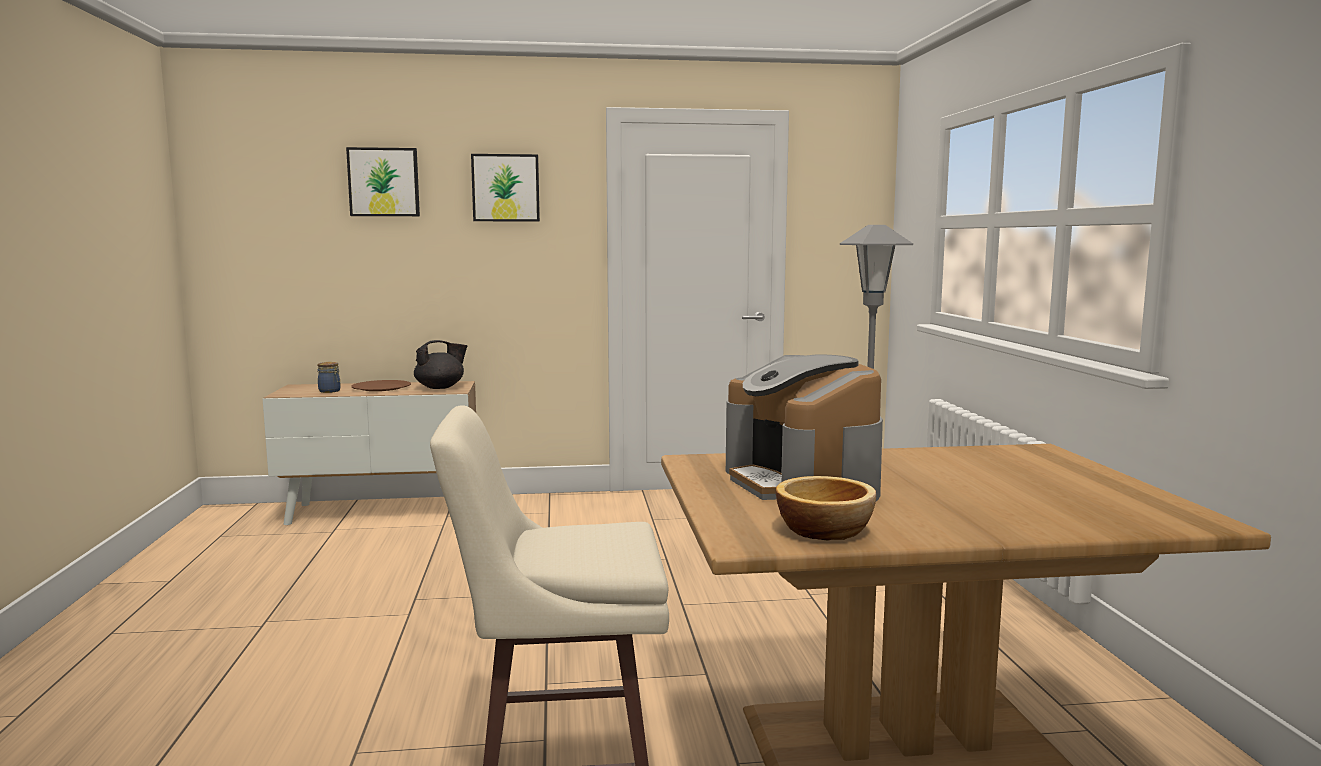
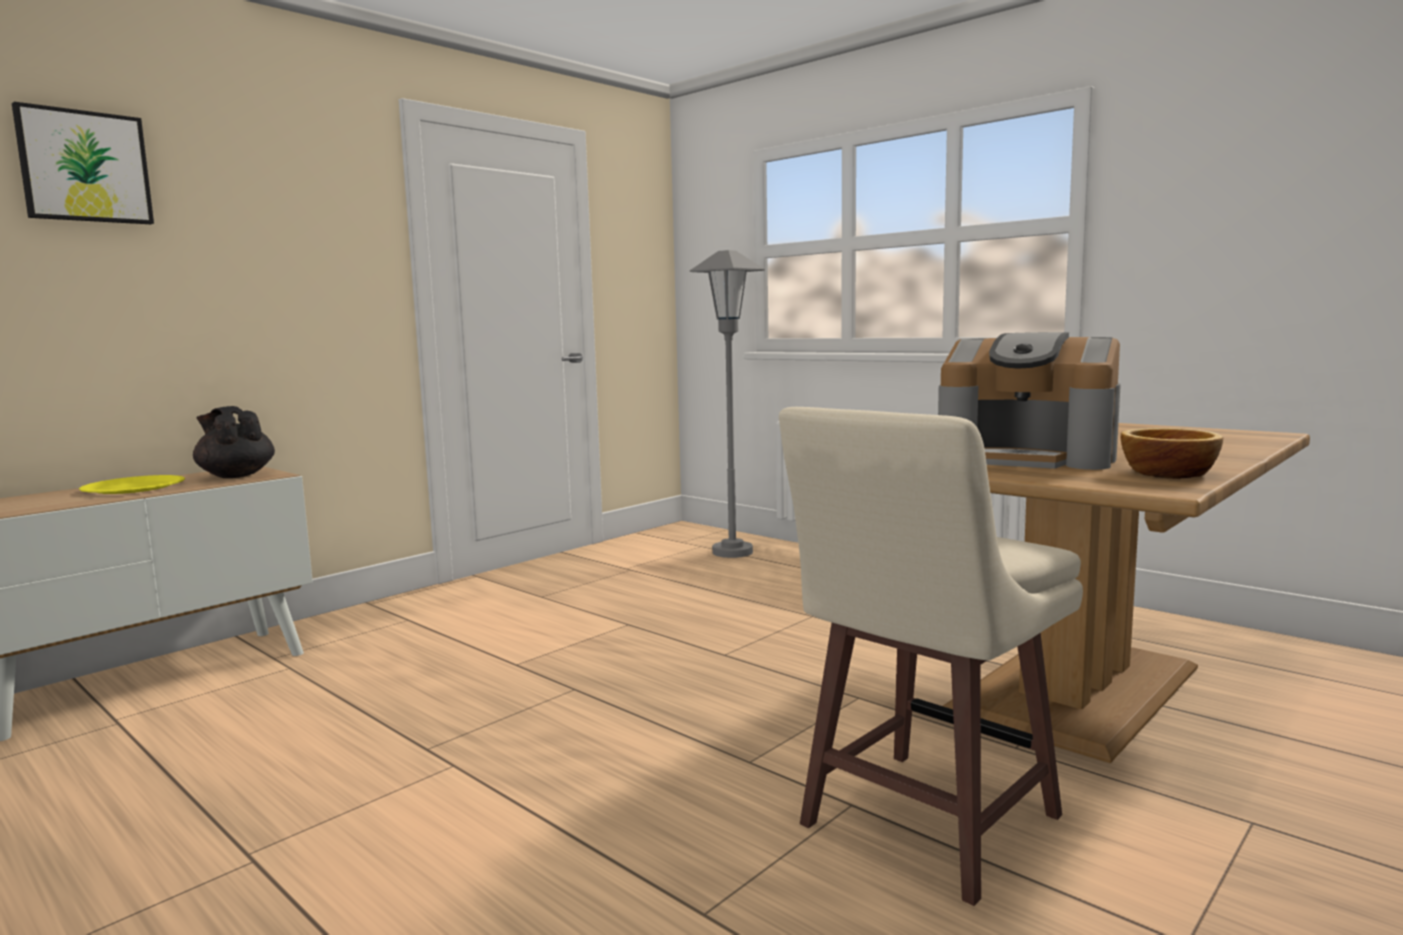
camera: 40 degrees left, 0 degrees up
jar [318,362,341,393] -> none
brown plate [351,380,411,391] -> yellow plate [79,475,185,494]
black teapot [414,340,467,389] -> black teapot turned 75 degrees counterclockwise [193,406,275,478]
picture [471,154,540,221] -> none

